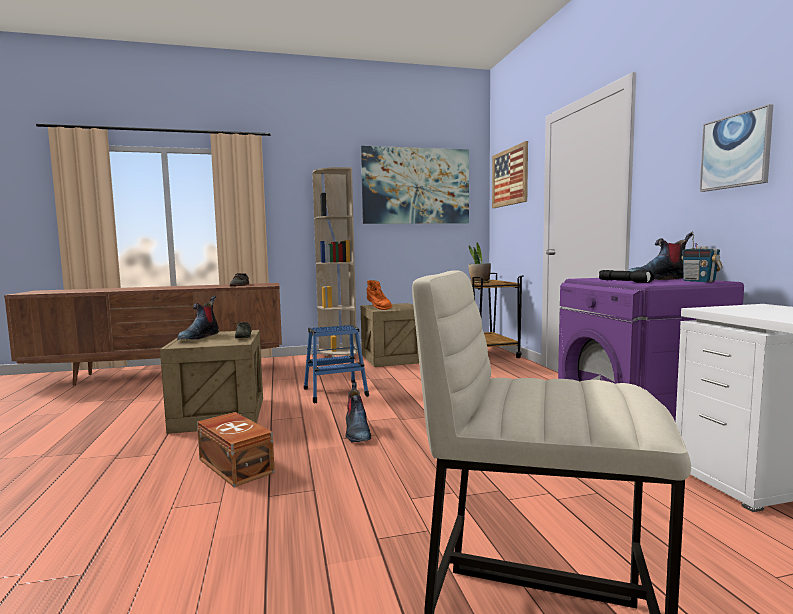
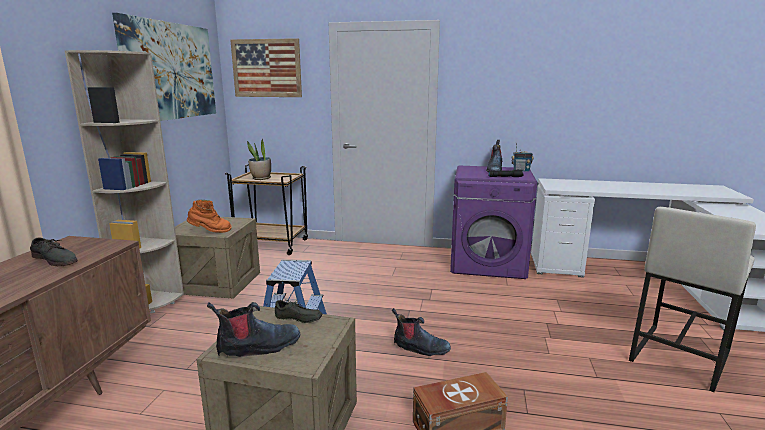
camera: 65 degrees left, 10 degrees up
boot [177,296,219,340] -> boot turned 60 degrees counterclockwise [207,302,300,357]
picture [700,104,773,192] -> none

